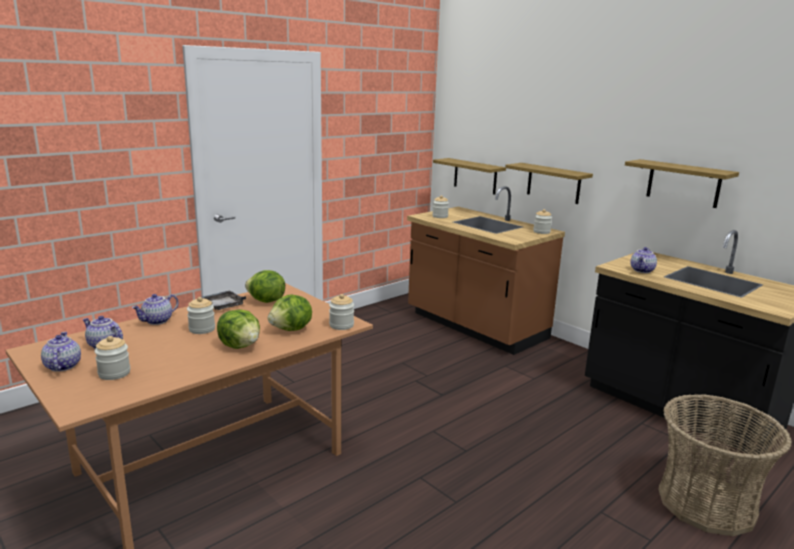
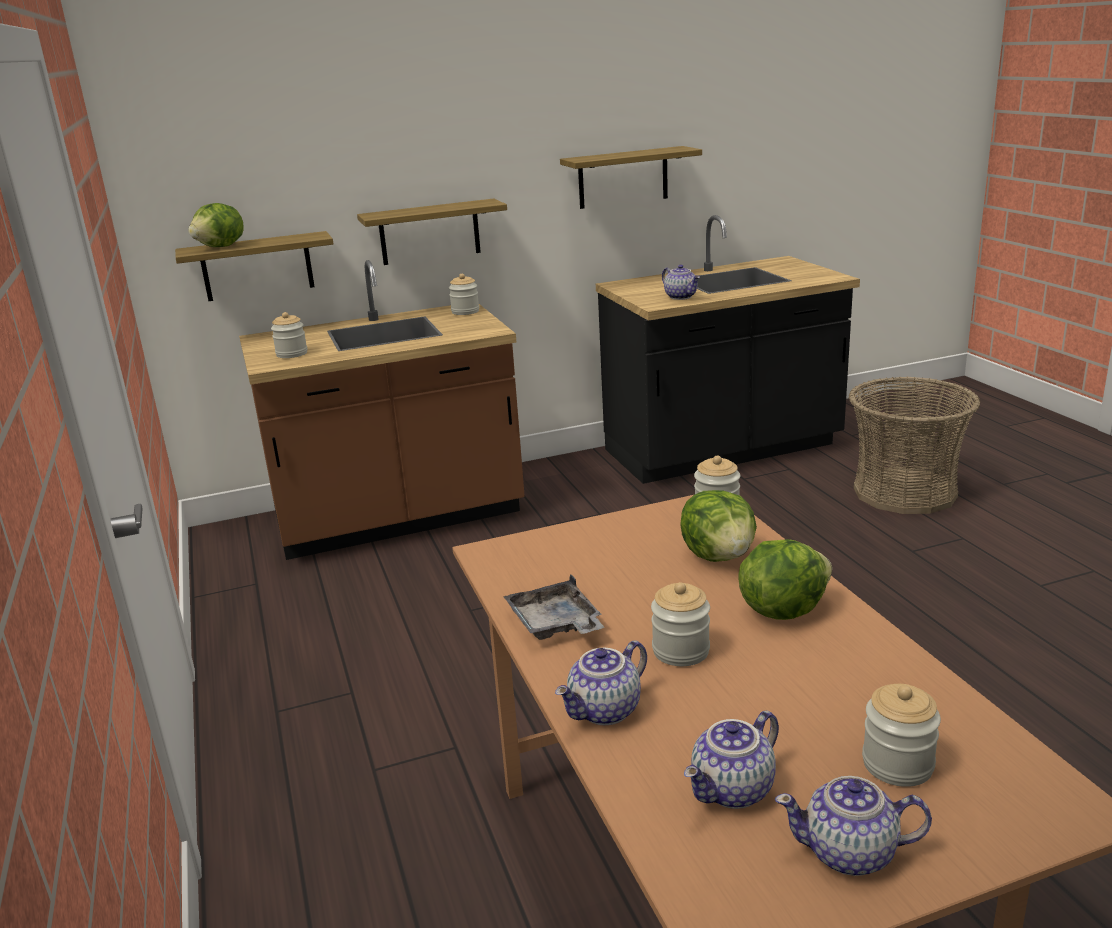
camera: 65 degrees left, 5 degrees up
teapot [132,294,179,325] -> teapot turned 75 degrees clockwise [555,640,647,725]
lettuce [245,270,285,303] -> lettuce moved to [188,203,244,247]

